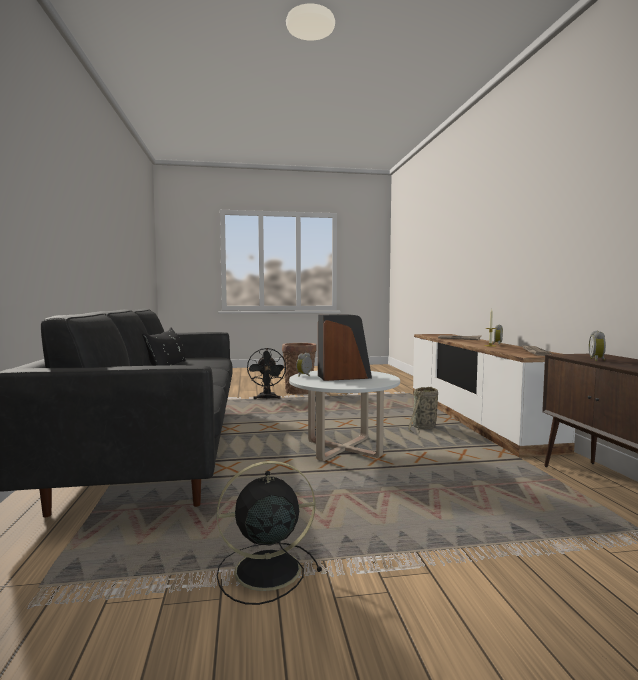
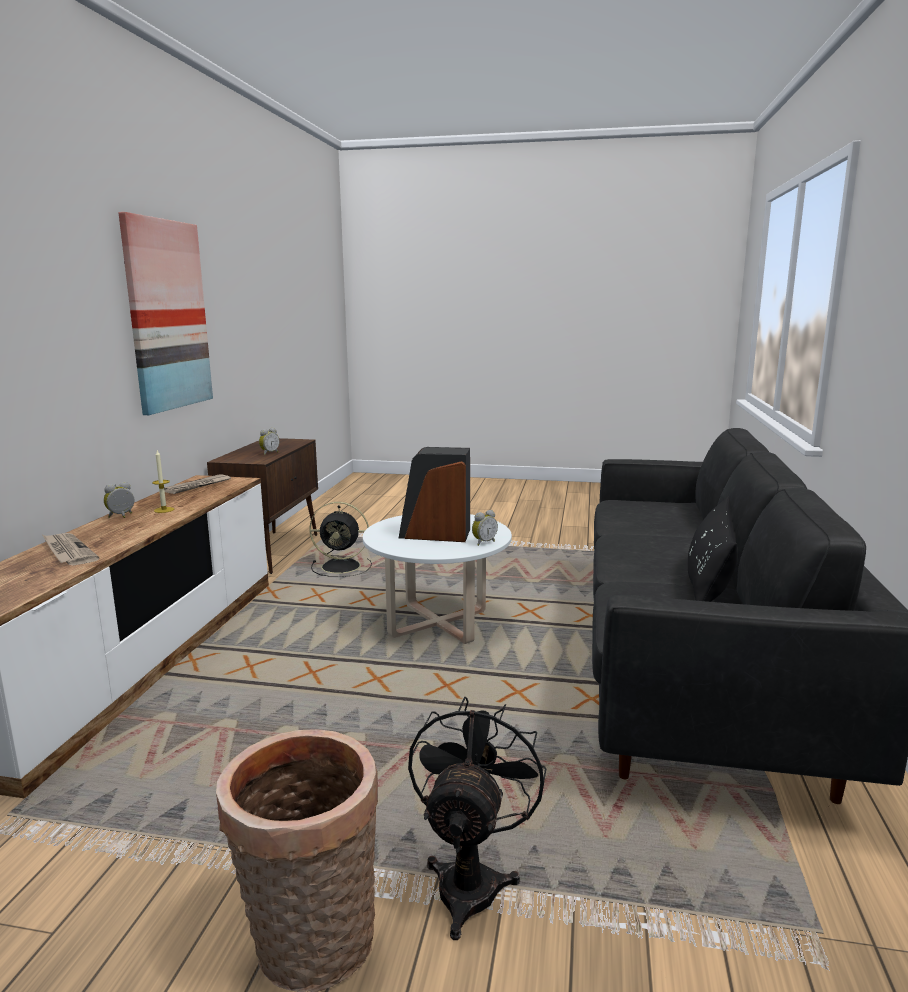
camera: 160 degrees left, 10 degrees up
black fan [217,461,322,605] -> black fan moved to [309,502,372,577]
basket [408,387,438,434] -> none
none -> picture [118,212,213,415]

